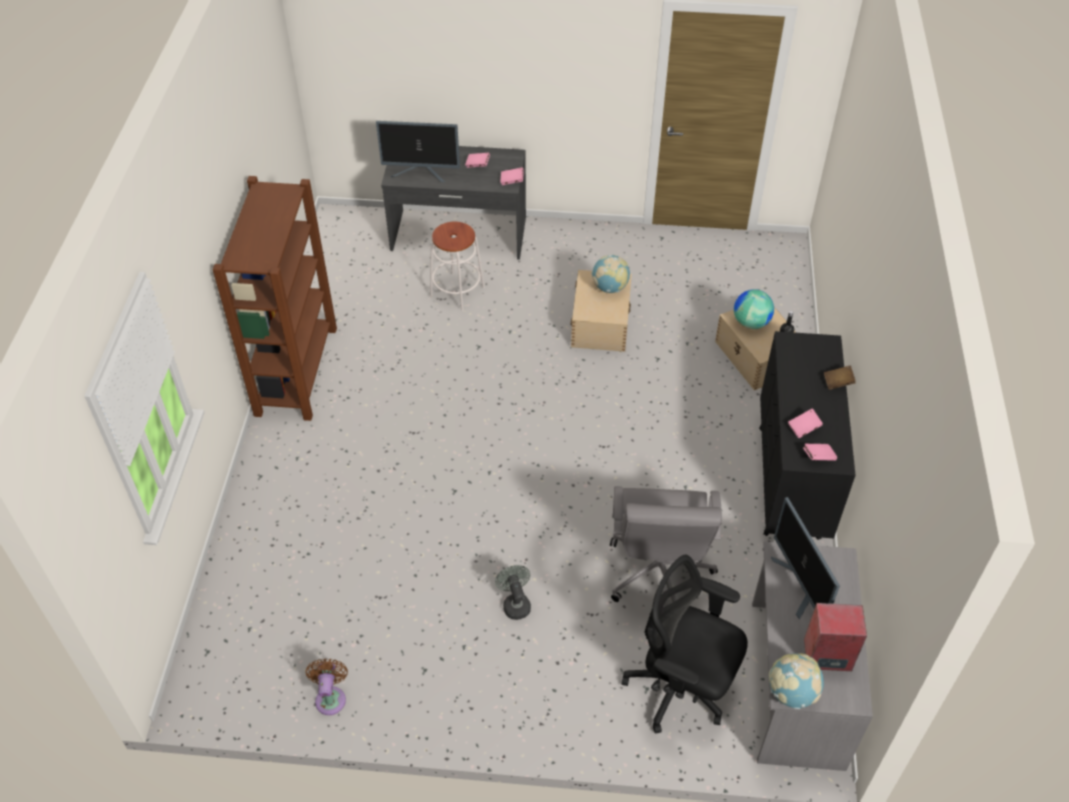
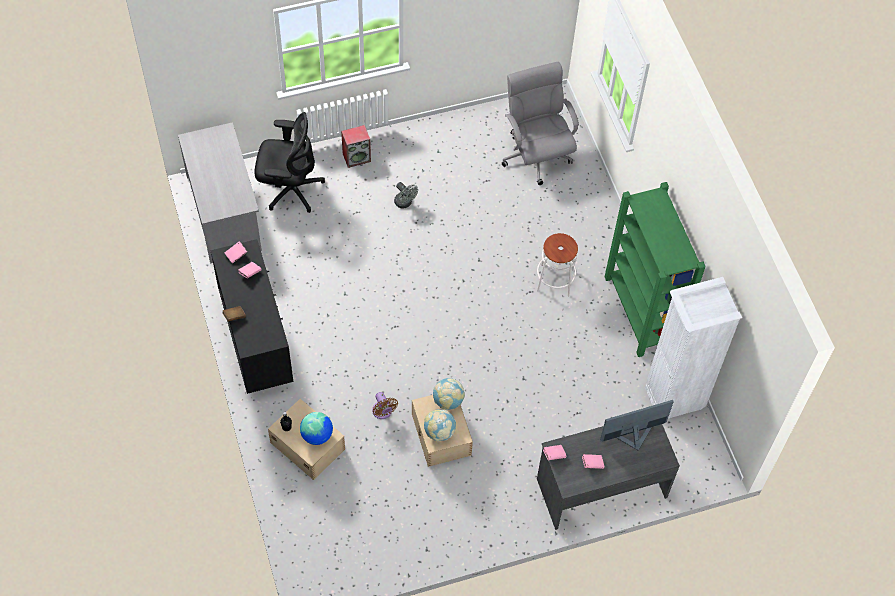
camera: 155 degrees right, 10 degrees up
brown bookcase [212,176,337,421] -> green bookcase [605,182,706,357]
brown fan [306,659,348,715] -> brown fan moved to [372,392,398,419]
white stool [430,222,485,311] -> white stool moved to [537,233,578,296]
grey office chair [610,486,722,602] -> grey office chair moved to [502,62,579,185]
globe [769,653,824,709] -> globe moved to [433,378,465,410]
monitor [771,497,840,620] -> none
speaker [804,603,867,671] -> speaker moved to [341,125,371,168]
none -> white cabinet [645,277,742,418]

